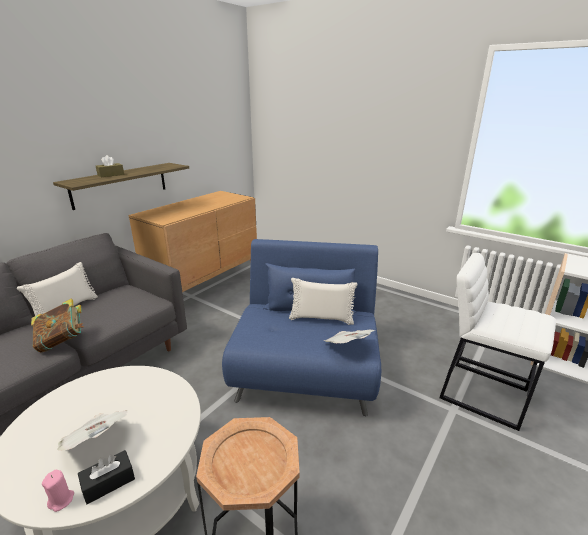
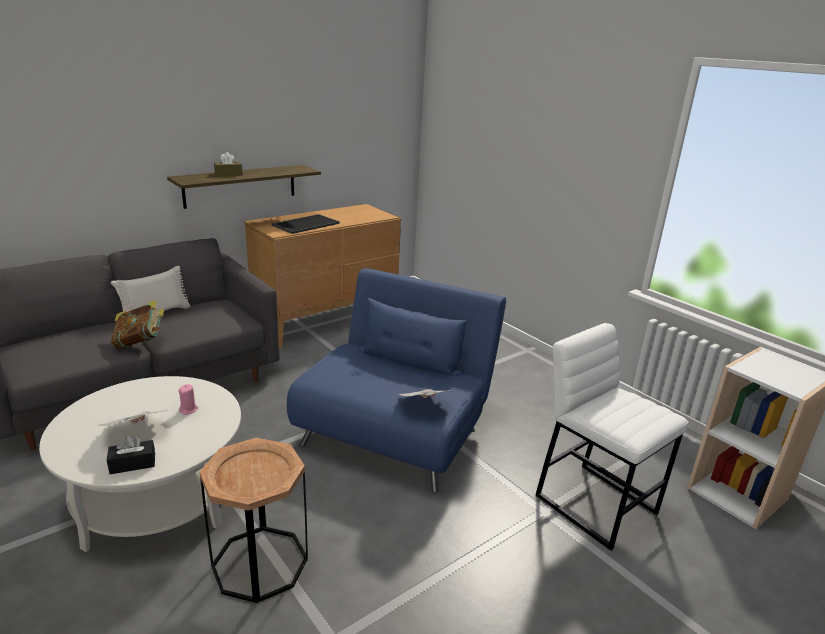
camera: 15 degrees right, 0 degrees up
pink candle [42,470,74,512] -> pink candle moved to [179,384,198,415]
white pillow [289,278,357,325] -> none
none -> tray [271,214,340,234]

